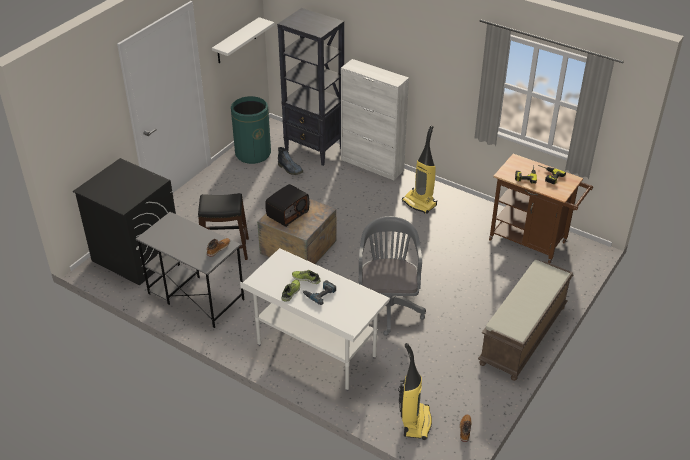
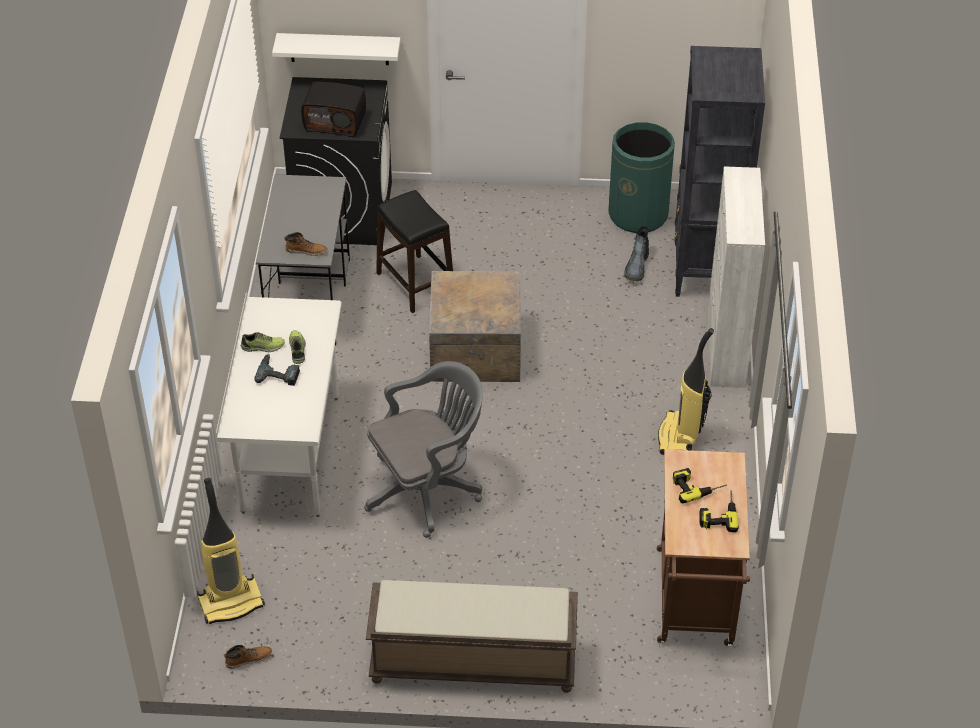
camera: 60 degrees right, 5 degrees up
white shelf [212,17,275,63] -> white shelf moved to [272,33,400,65]
radio [265,184,309,227] -> radio moved to [301,82,366,137]

